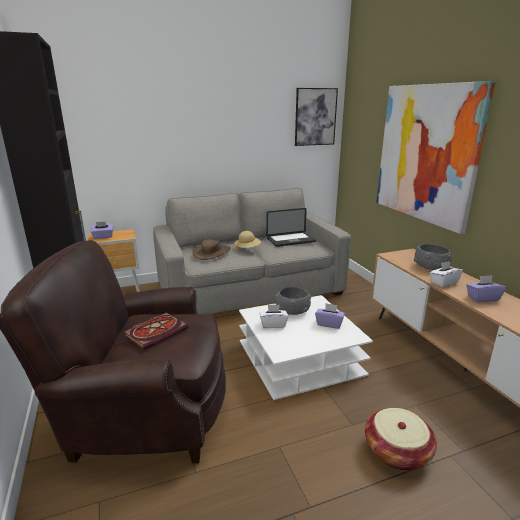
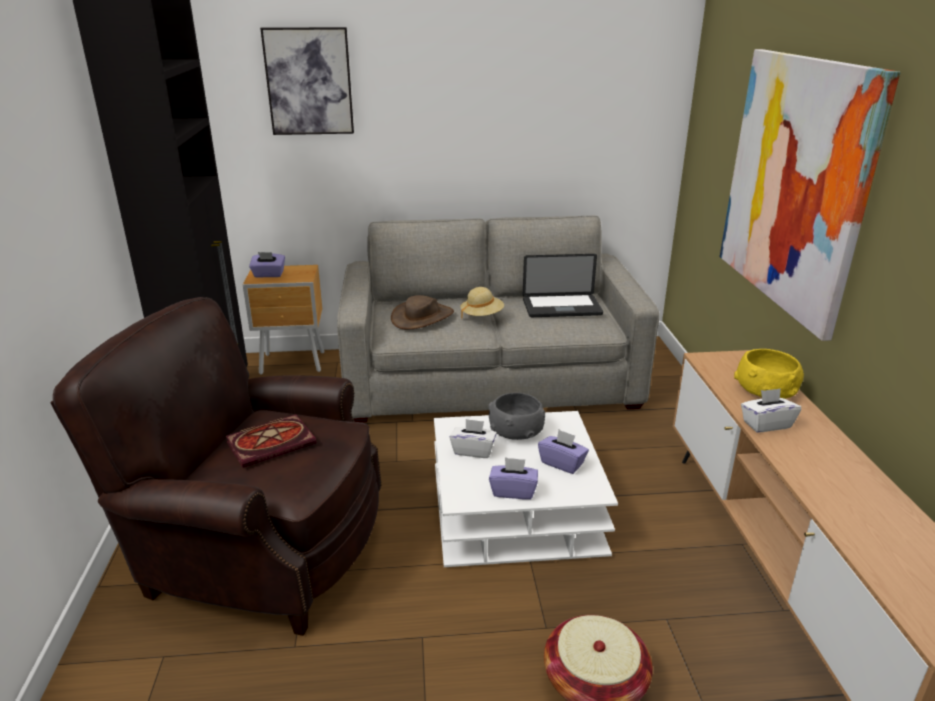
camera: 15 degrees right, 5 degrees up
picture [295,88,338,146] -> picture moved to [260,27,354,135]
grey bowl [414,244,452,270] -> yellow bowl [734,349,804,399]
purple tissue box [466,276,506,302] -> purple tissue box moved to [489,457,538,500]

